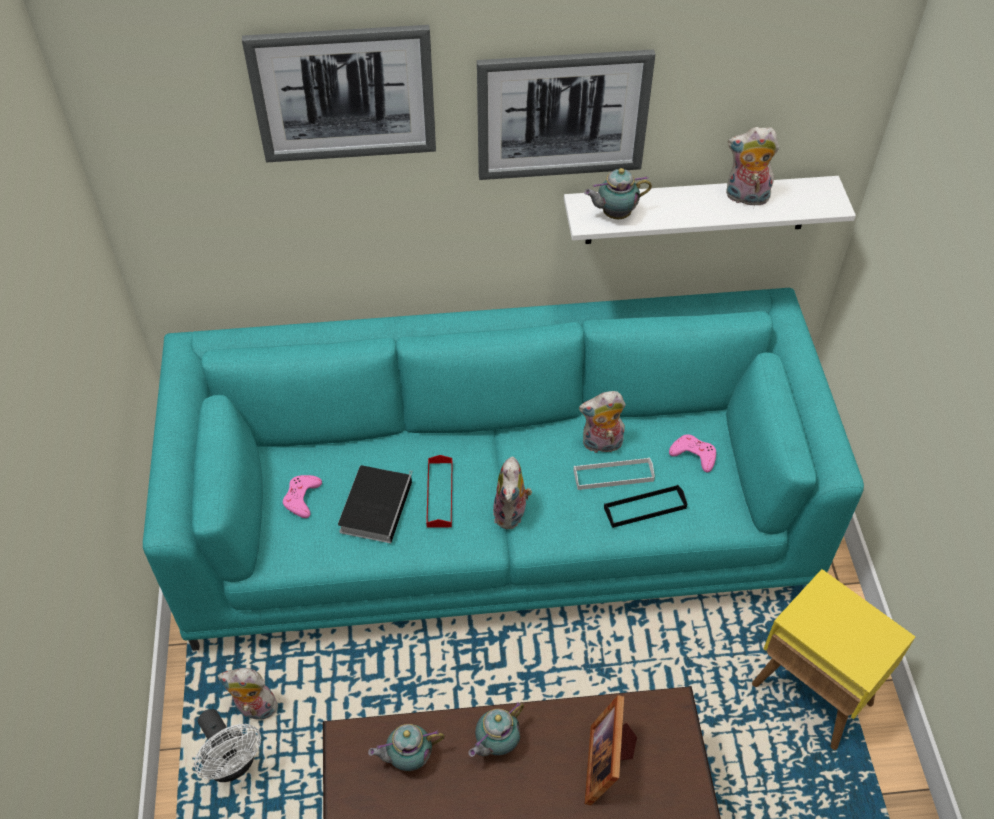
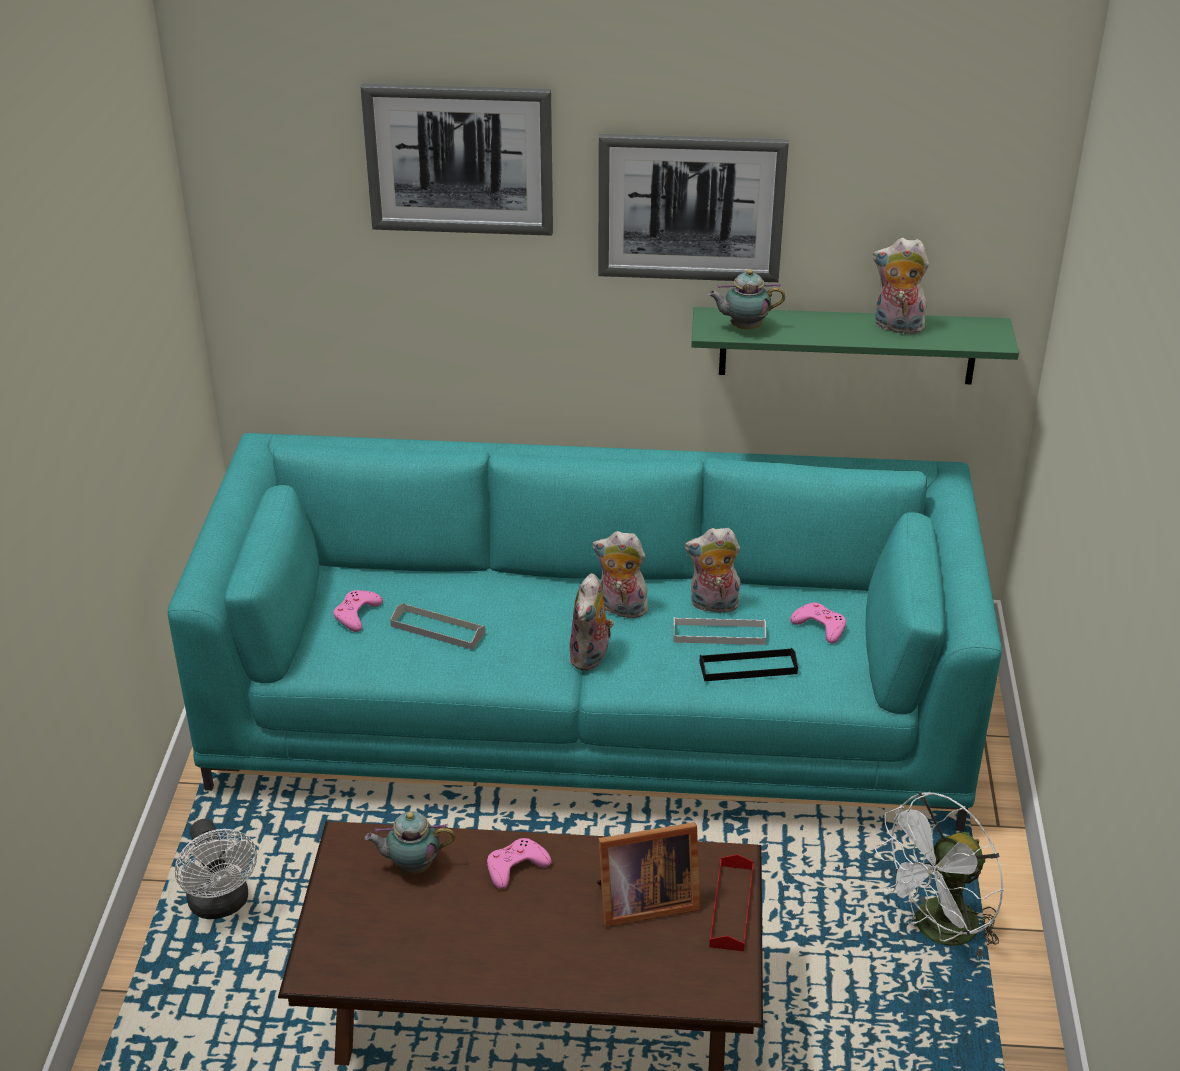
camera: 10 degrees right, 15 degrees down
plush toy [217,668,280,720] -> plush toy moved to [593,531,648,621]
book [338,465,412,543] -> grey tray [390,603,485,650]
red tray [426,455,452,528] -> red tray moved to [709,854,754,952]
teapot [468,702,524,757] -> pink game controller [487,838,552,889]
white shelf [564,176,856,244] -> green shelf [691,307,1019,384]
picture frame [585,695,637,805] -> picture frame turned 120 degrees counterclockwise [596,822,700,927]
yellow side table [752,569,915,750] -> white fan [874,792,1004,960]

